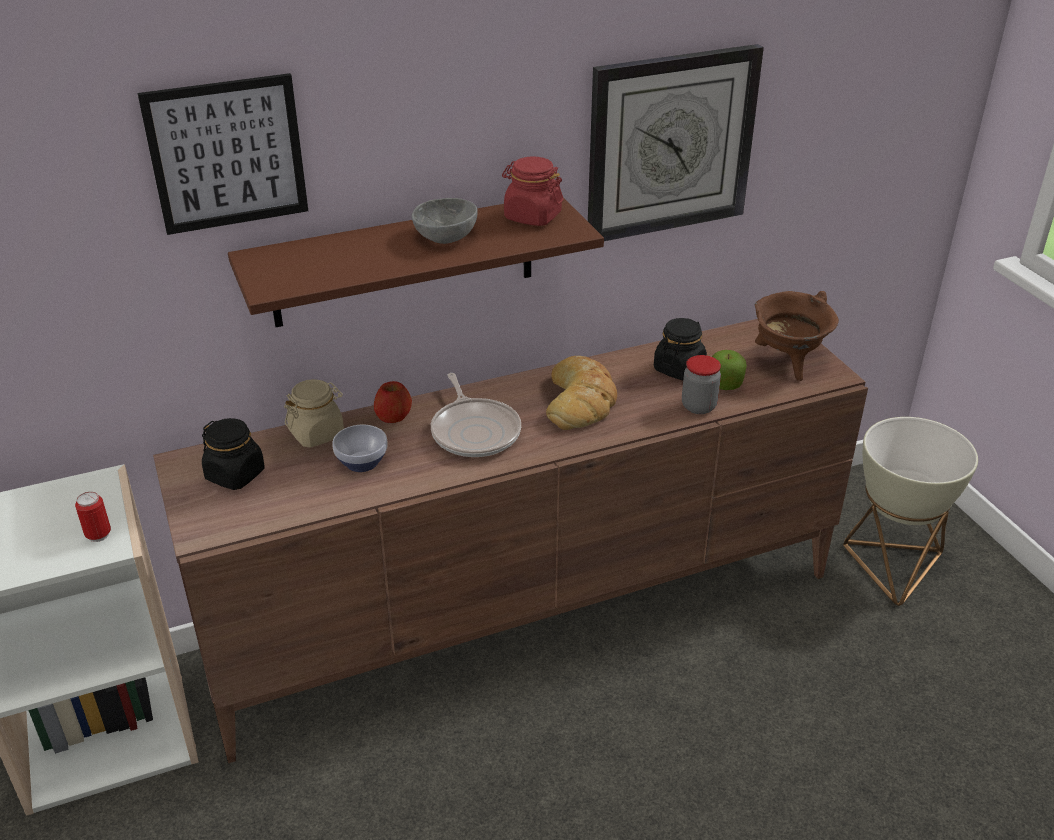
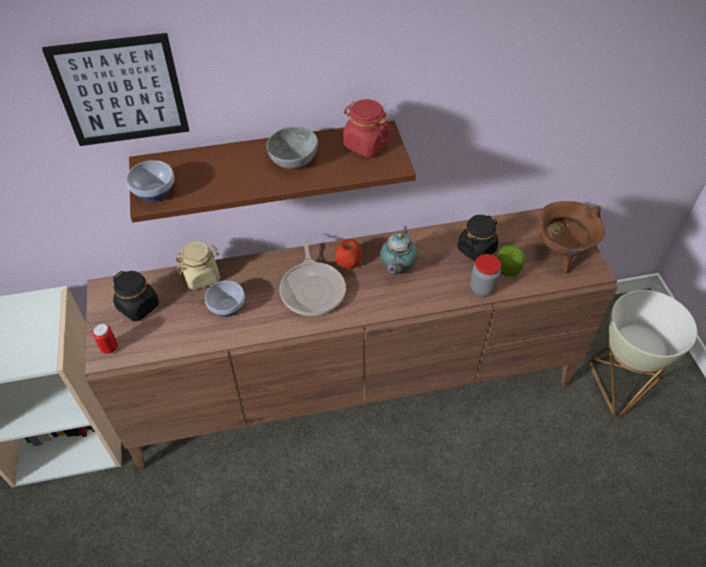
camera: 10 degrees right, 15 degrees up
can [75,492,111,542] -> can moved to [92,323,118,354]
apple [374,381,412,423] -> apple moved to [335,239,363,269]
bread [546,356,617,430] -> teapot [380,226,417,275]
wall clock [588,44,764,241] -> none
none -> bowl [126,160,174,202]

